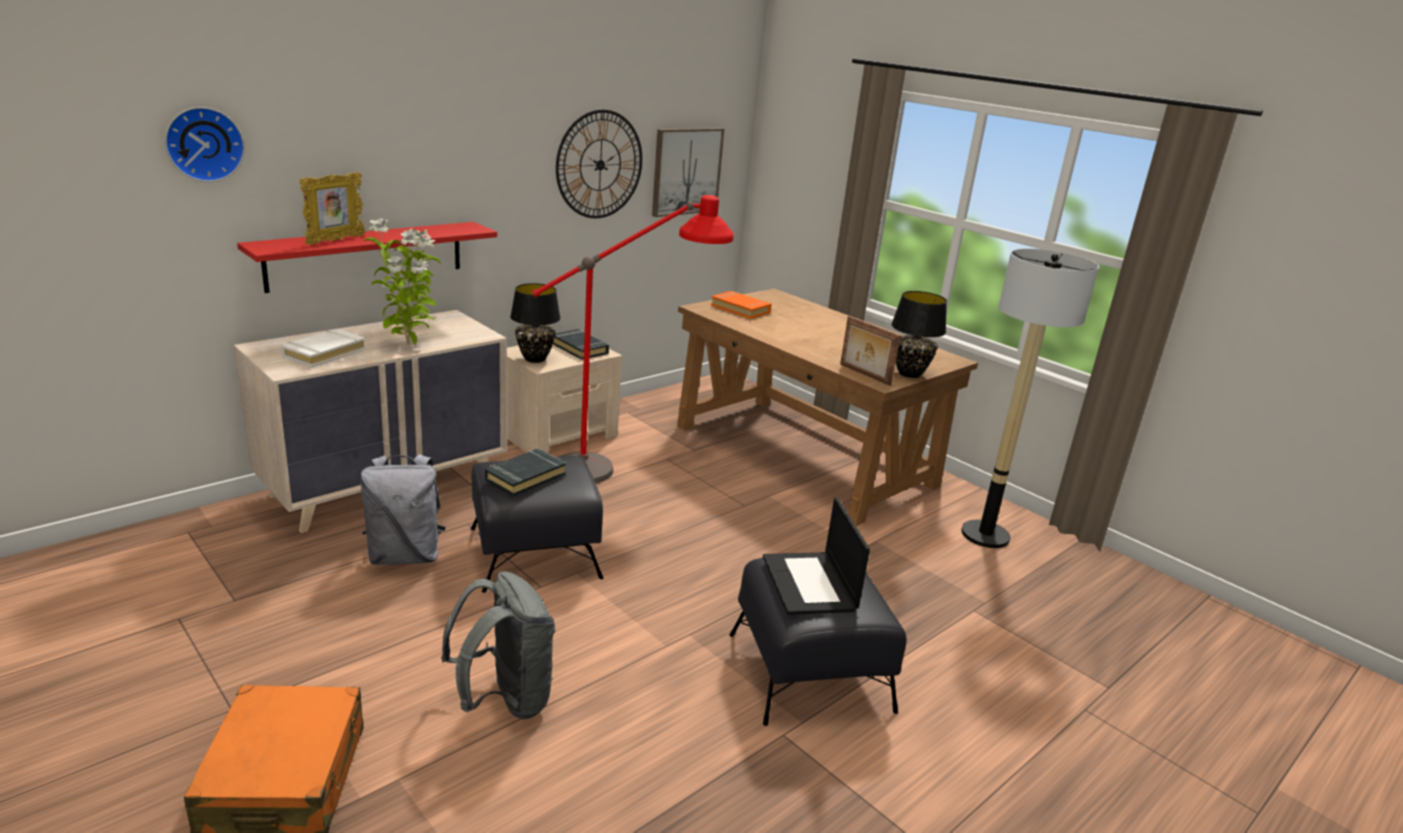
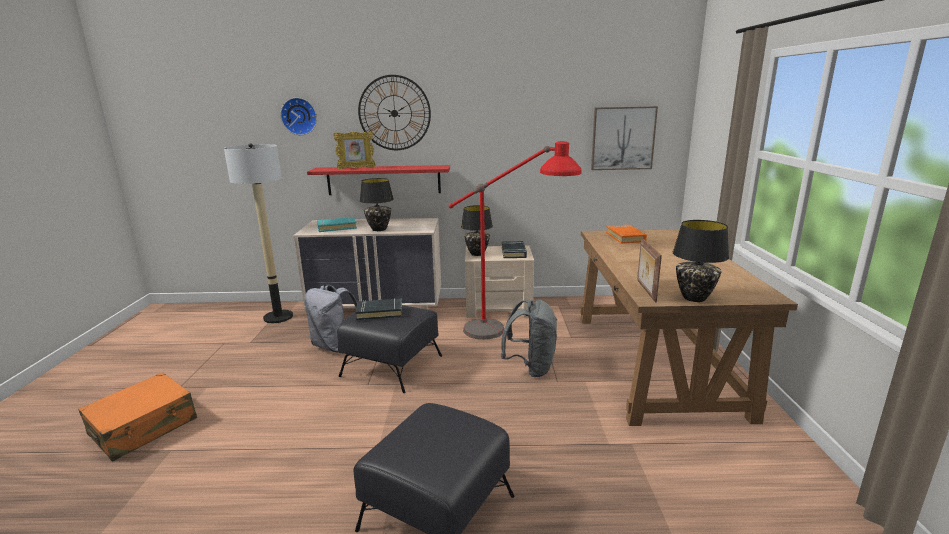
camera: 45 degrees right, 5 degrees down
white book [281,329,366,367] -> turquoise book [317,217,357,232]
potted plant [364,219,441,345] -> black table lamp [360,178,394,231]
grey backpack [441,571,555,720] -> grey backpack moved to [501,299,557,377]
wall clock [556,110,642,218] -> wall clock moved to [358,75,431,150]
laptop [763,497,870,615] -> none
floor lamp [961,249,1099,548] -> floor lamp moved to [224,143,293,323]

